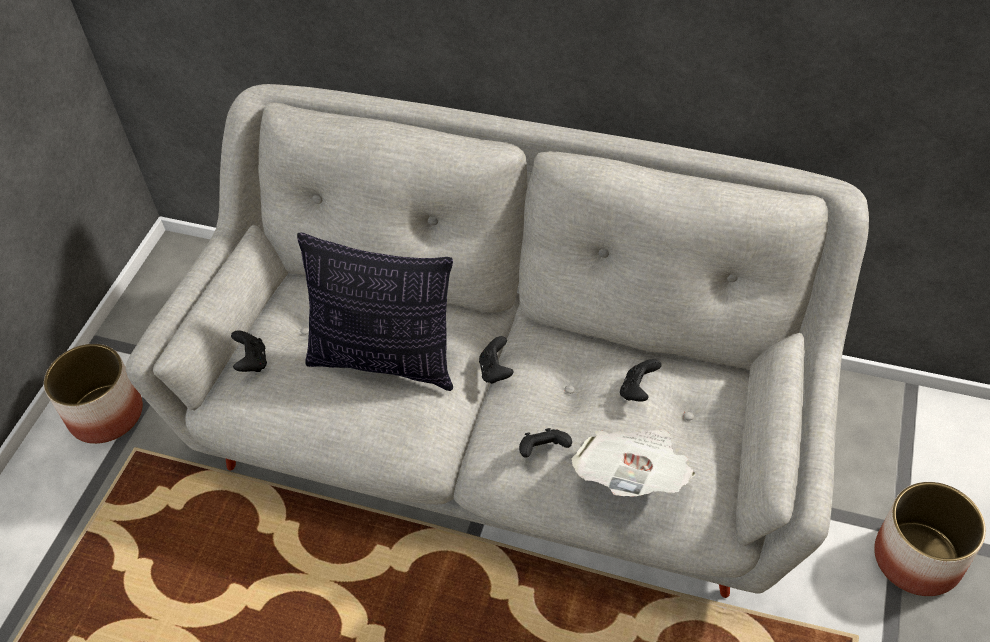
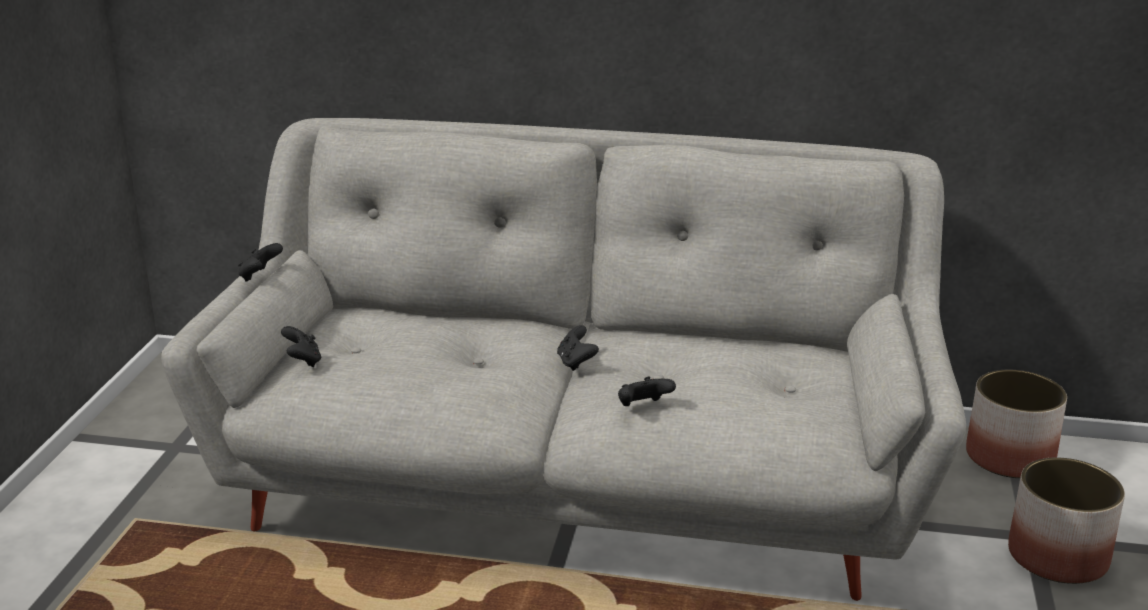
camera: 10 degrees left, 25 degrees down
planter [44,344,143,444] -> planter moved to [966,370,1067,478]
pillow [297,232,453,391] -> none
newspaper [571,430,695,496] -> none
black game controller [620,359,661,402] -> black game controller moved to [238,243,283,282]

